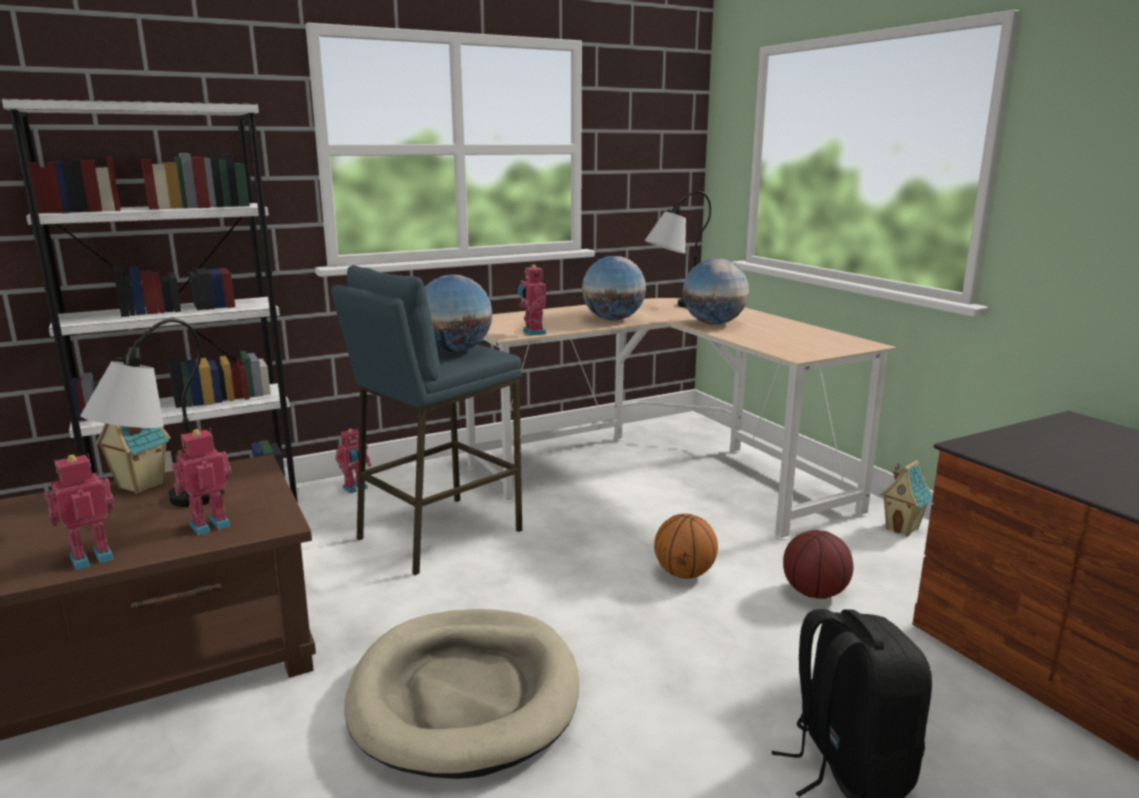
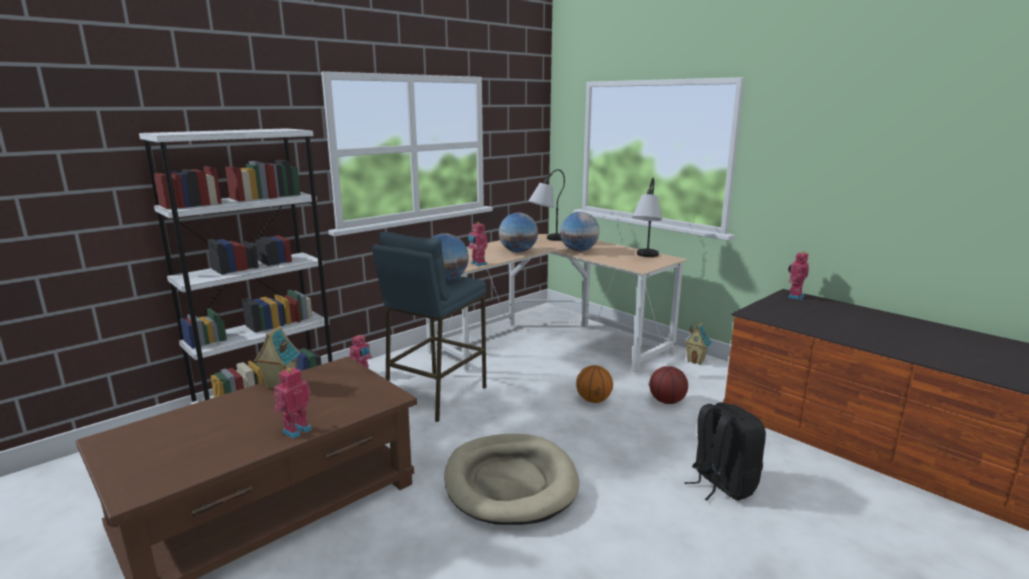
camera: 15 degrees left, 0 degrees up
table lamp [80,319,224,507] -> table lamp moved to [632,178,663,257]
toy robot [172,428,232,536] -> toy robot moved to [788,251,809,300]

